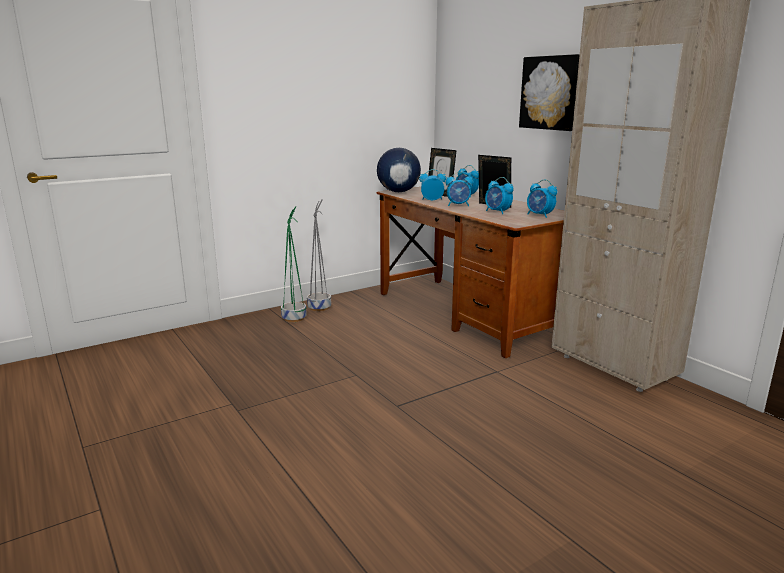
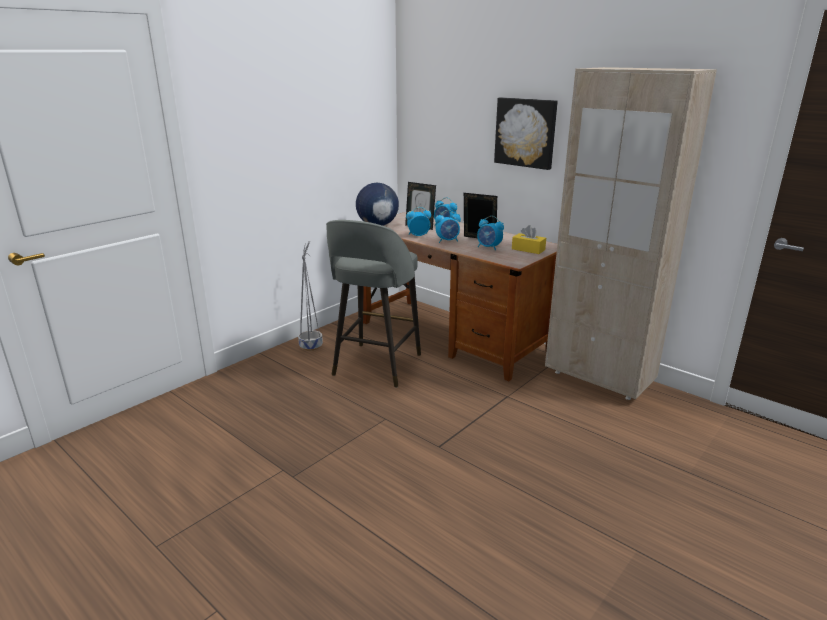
camera: 15 degrees left, 5 degrees up
green planter [281,206,306,322] -> none
alarm clock [527,179,557,218] -> yellow tissue box [512,225,546,254]
none -> grey stool [326,220,421,387]

